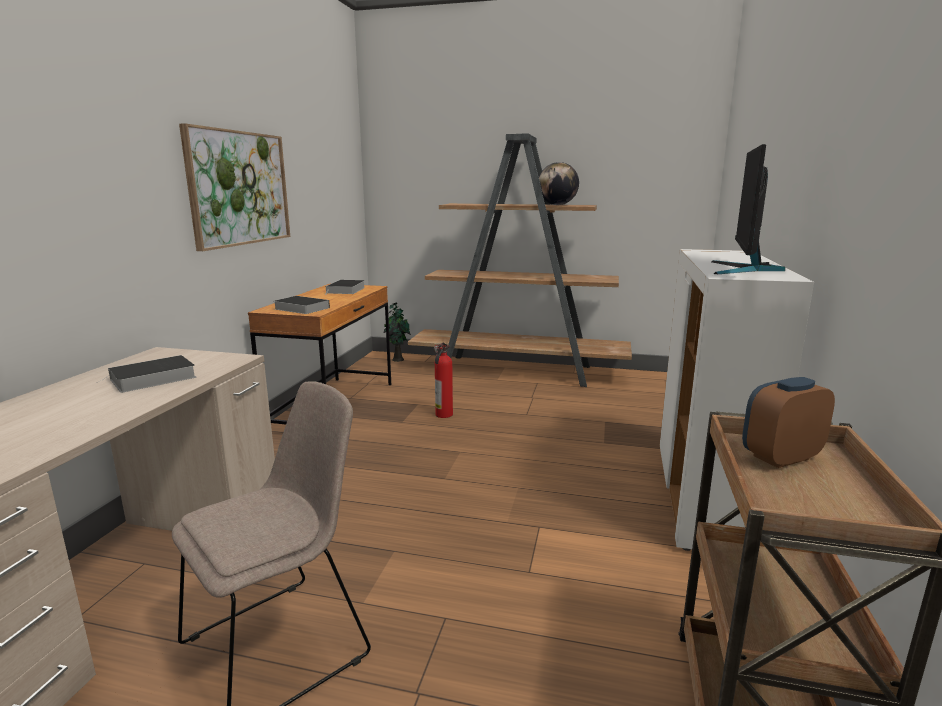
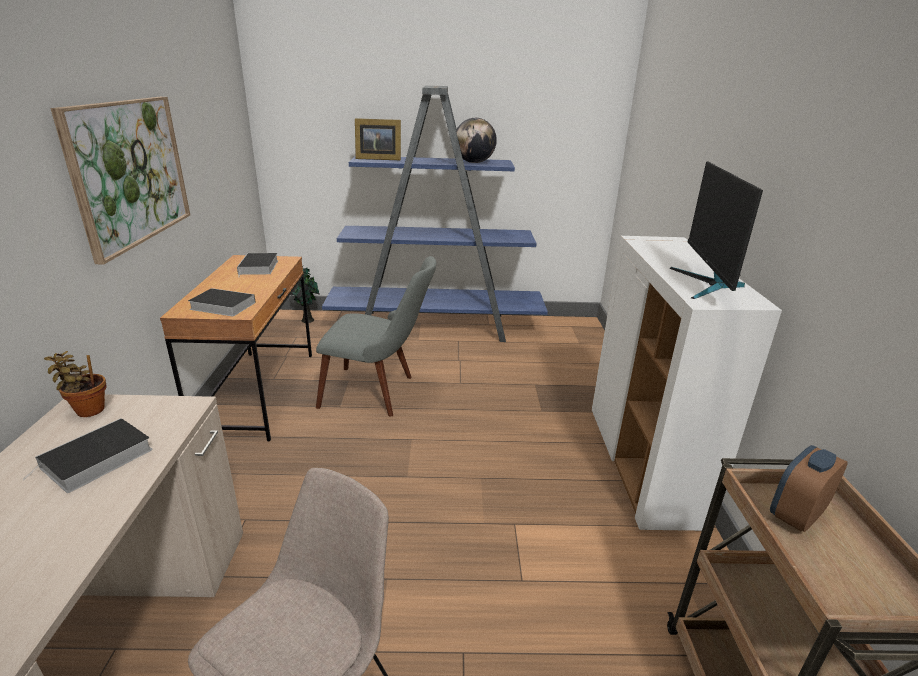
camera: 15 degrees left, 10 degrees up
brown bookcase [408,134,632,387] -> blue bookcase [322,86,548,342]
fire extinguisher [434,342,453,418] -> grey chair [316,256,437,416]
none -> potted plant [44,351,107,417]
none -> picture frame [355,118,401,160]

